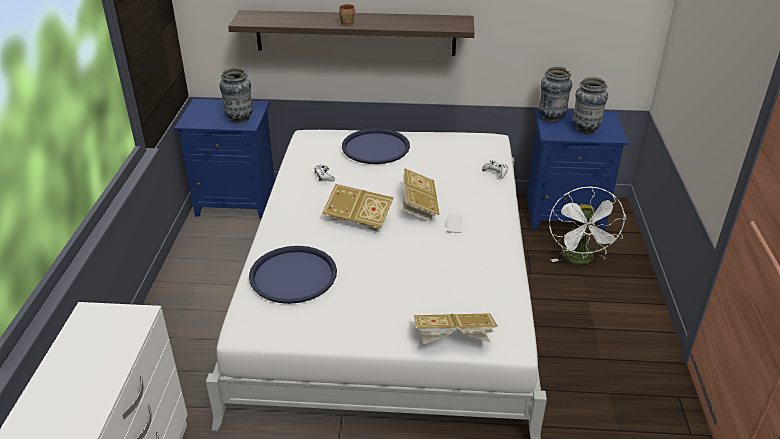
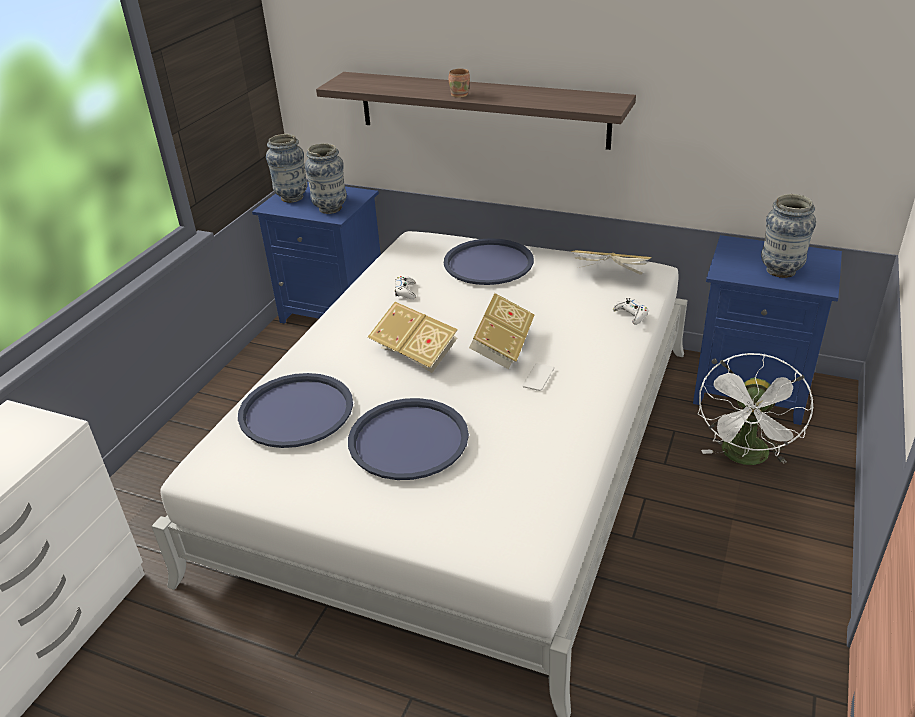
camera: 20 degrees right, 0 degrees up
book [414,313,498,344] -> book moved to [571,250,651,275]
vase [539,66,572,122] -> vase moved to [266,134,308,202]
none -> blue tray [348,398,469,480]

